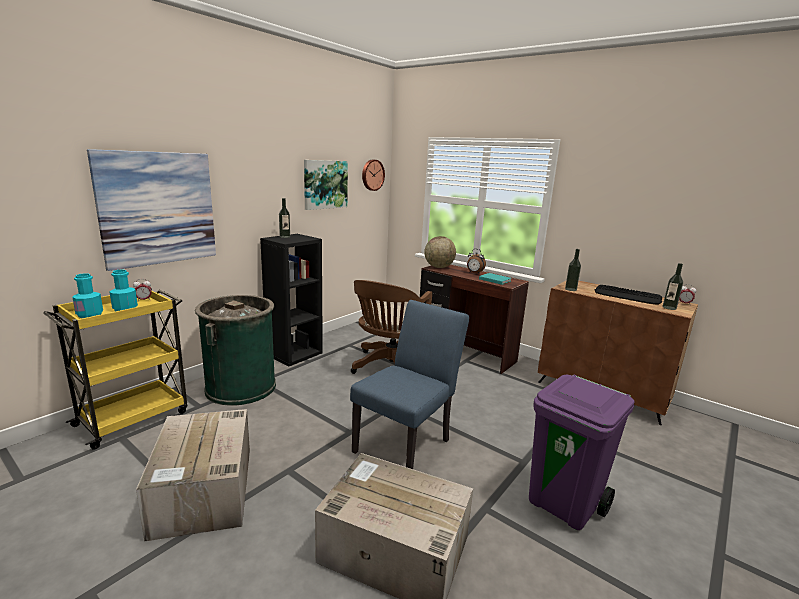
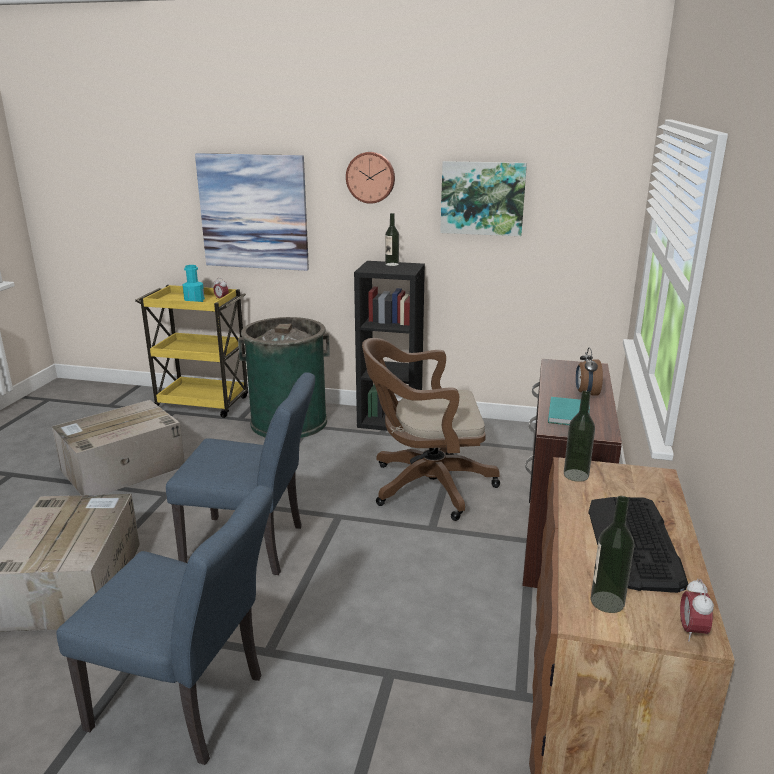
camera: 65 degrees right, 5 degrees up
turquoise bottle [72,273,103,318] -> none
wall clock [362,160,385,191] -> wall clock moved to [346,152,395,204]
globe [424,236,456,268] -> none
purple trash can [529,375,635,530] -> blue chair [56,485,273,765]

